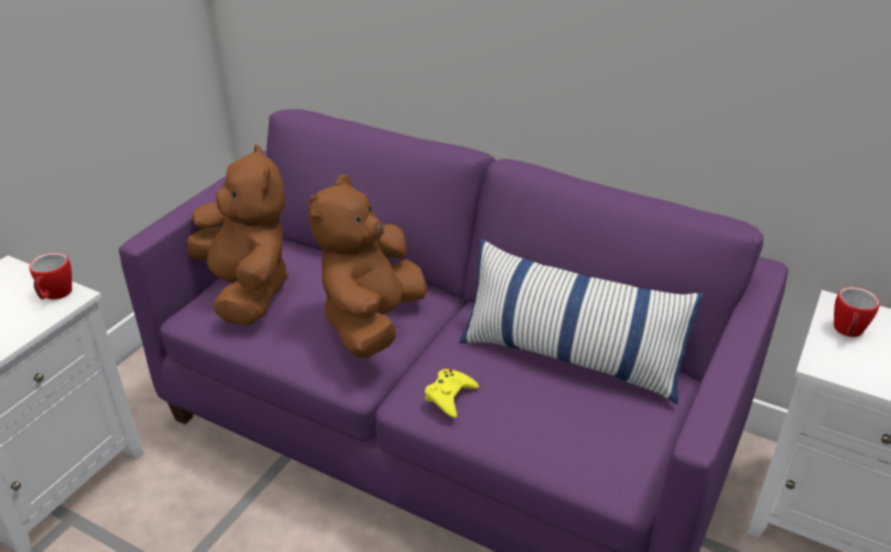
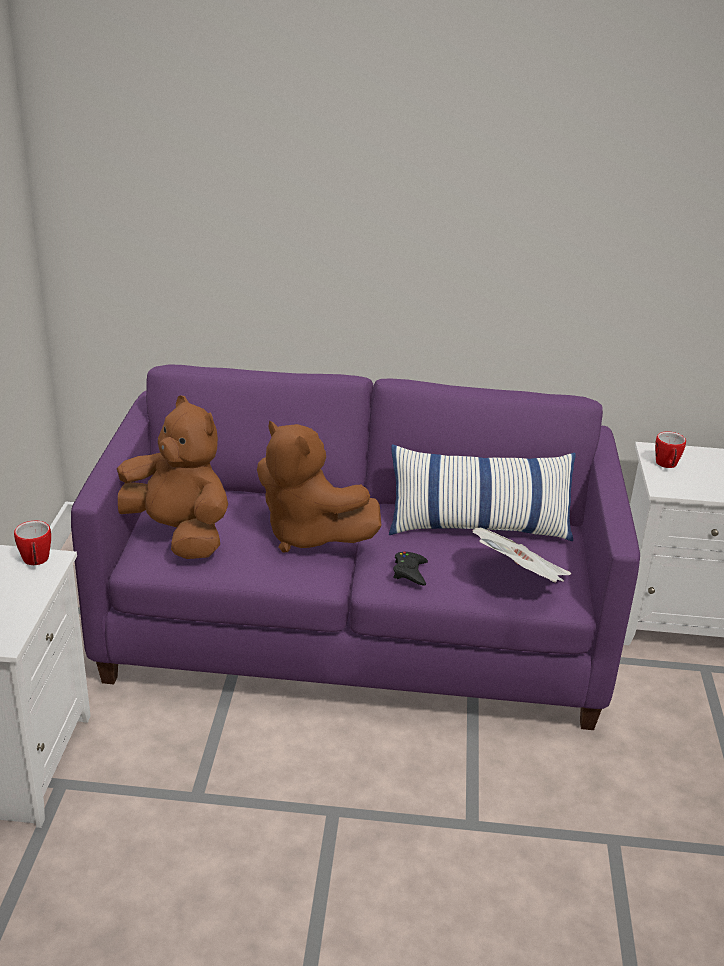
camera: 25 degrees left, 5 degrees down
brown plush toy [308,174,427,358] -> brown plush toy turned 45 degrees counterclockwise [257,421,381,552]
yellow game controller [425,369,479,418] -> black game controller [393,551,428,586]
none -> newspaper [472,528,572,582]

